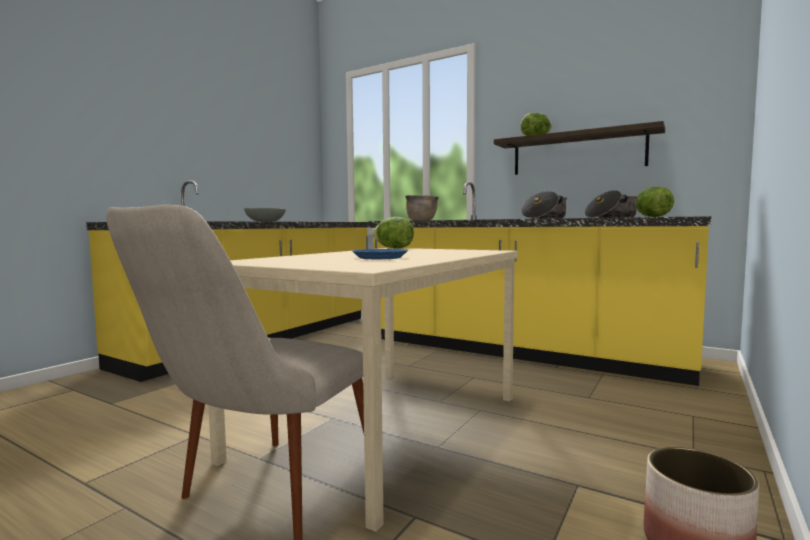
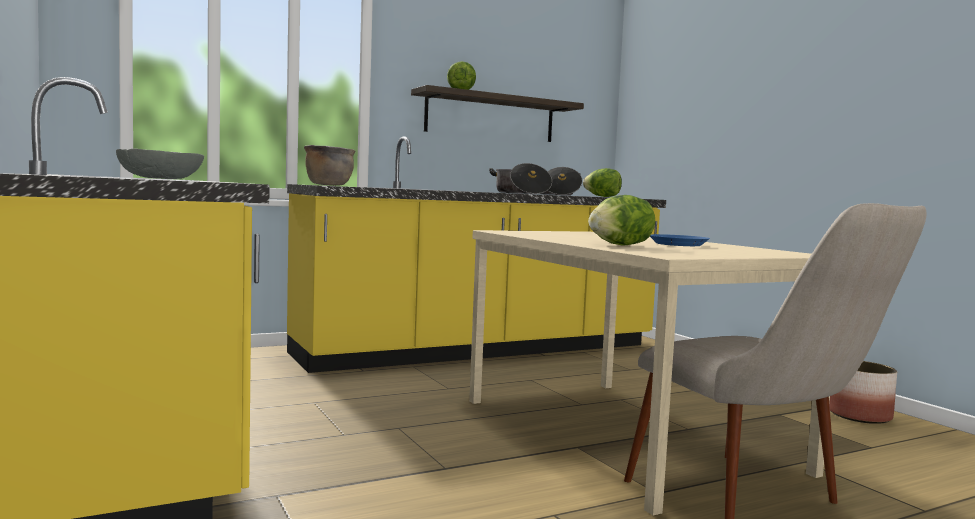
camera: 60 degrees left, 0 degrees up
lettuce [373,217,414,249] -> lettuce moved to [588,195,655,245]

